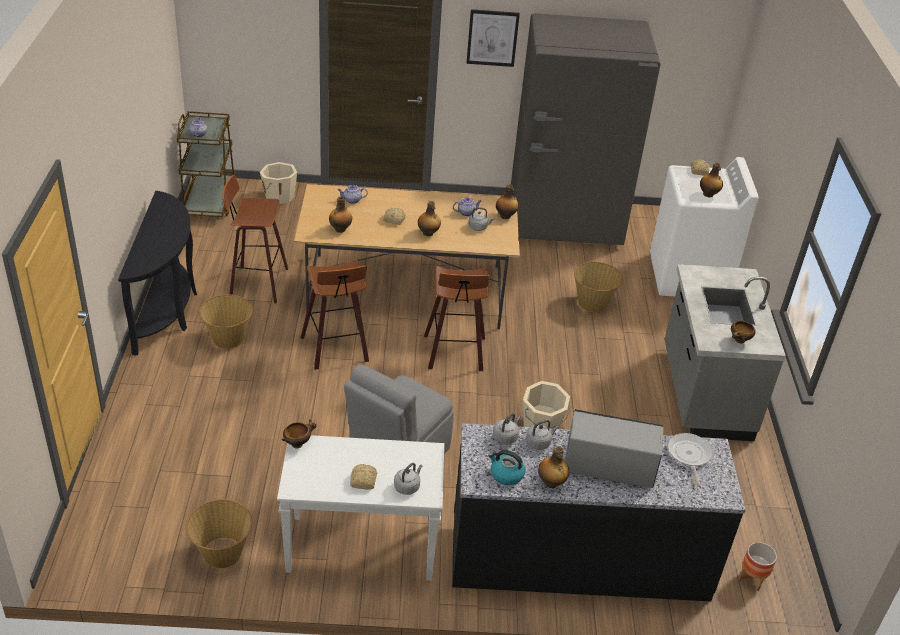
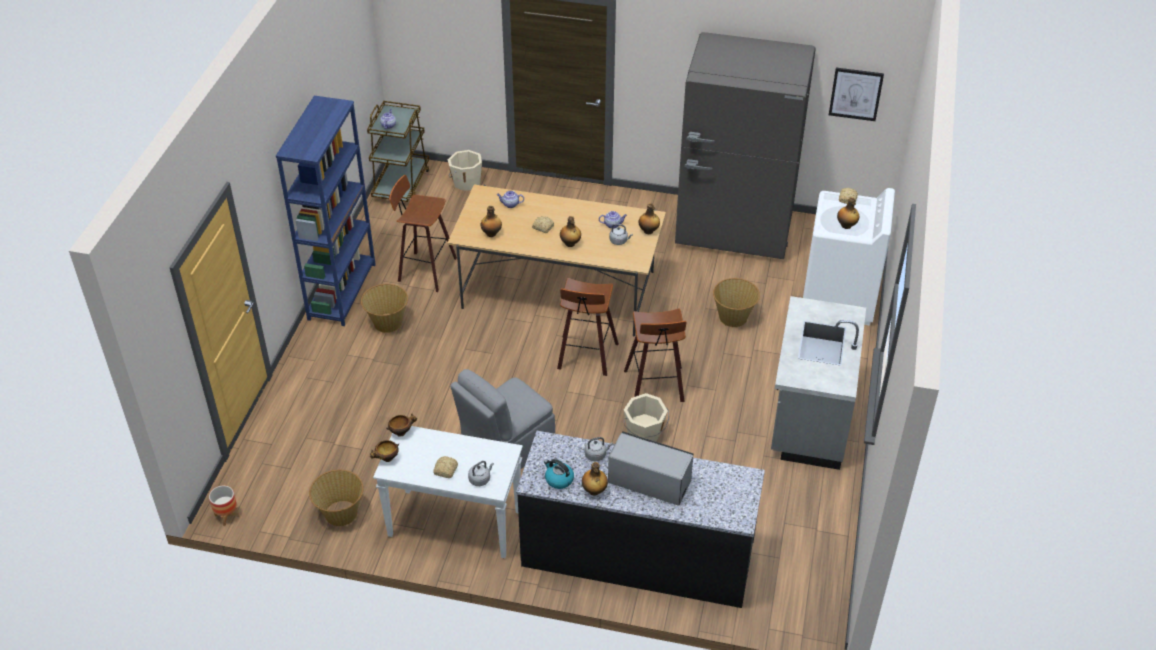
camera: 15 degrees right, 5 degrees up
black console table [118,191,197,356] -> blue bookcase [276,96,376,326]
stool [301,259,369,370] -> stool moved to [624,309,687,402]
picture [466,9,520,67] -> picture moved to [829,68,884,121]
grey kettle [493,413,521,444] -> none
frying pan [668,433,713,487] -> none
bowl [731,321,756,344] -> bowl moved to [370,440,399,462]
planter [738,542,777,591] -> planter moved to [209,486,240,526]

